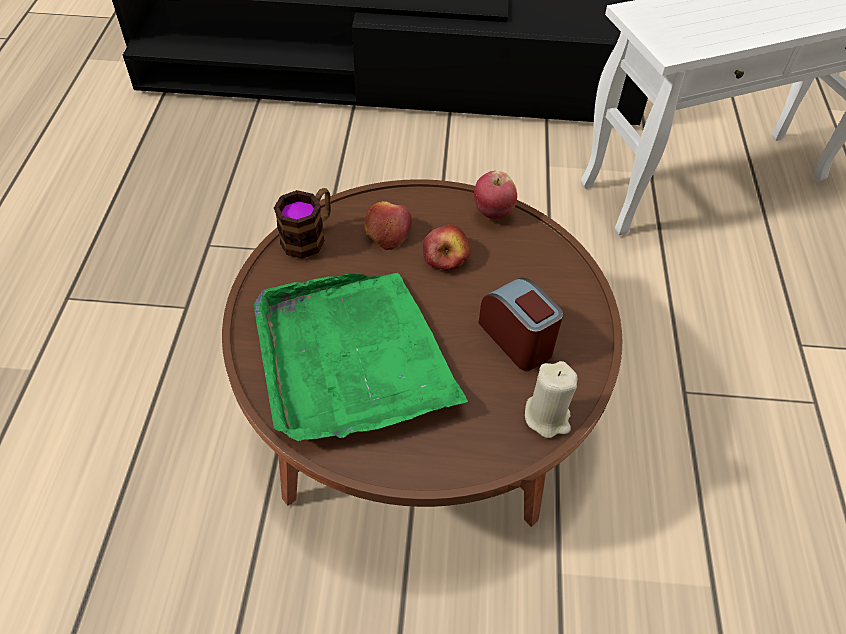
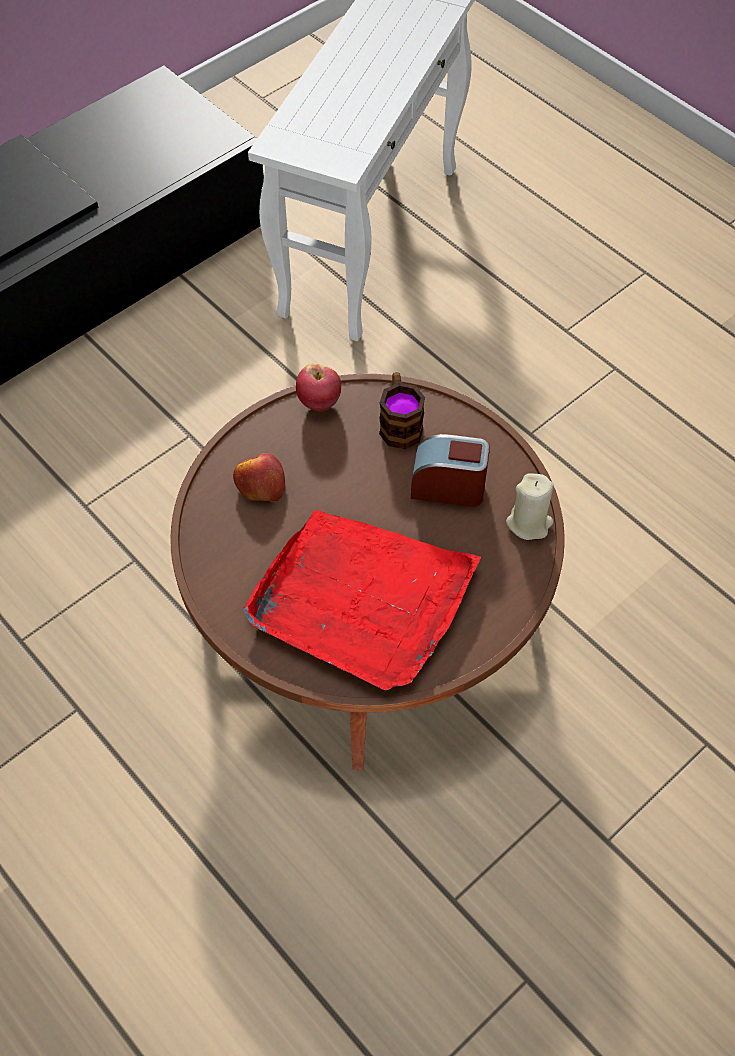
camera: 45 degrees left, 5 degrees up
green tray [254,273,468,441] -> red tray [243,510,481,690]
mug [274,188,331,259] -> mug moved to [379,372,425,449]
apple [423,224,471,271] -> none

